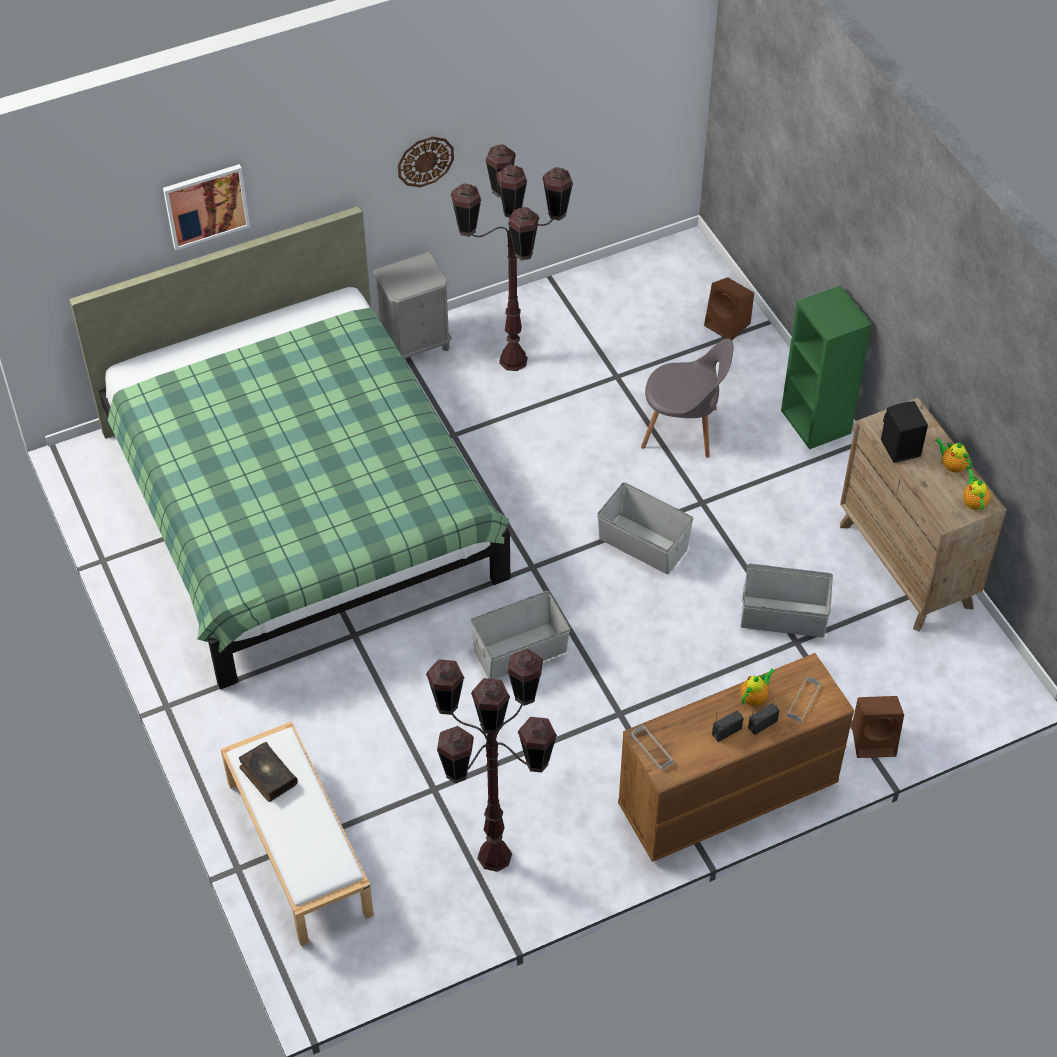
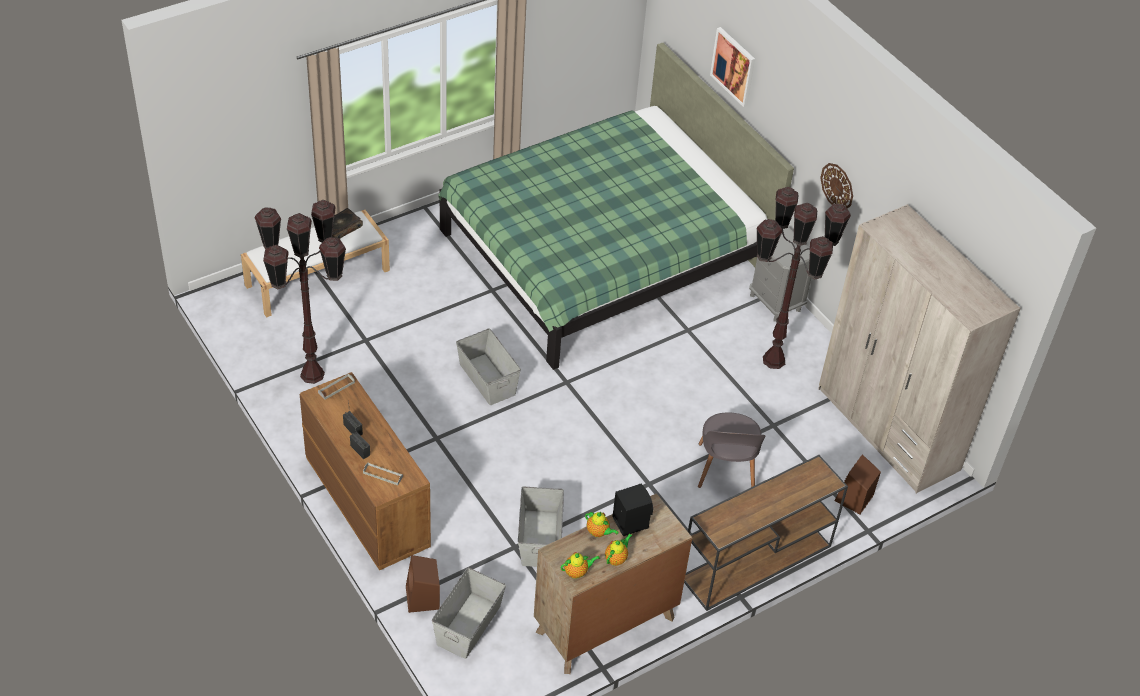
camera: 80 degrees right, 5 degrees down
grey storage box [597,482,694,574] -> grey storage box moved to [432,567,506,659]
teapot [740,668,775,706] -> teapot moved to [585,512,619,537]
green bookcase [781,285,872,449] -> brown console table [684,455,848,611]
none -> beige wardrobe [818,204,1021,493]

